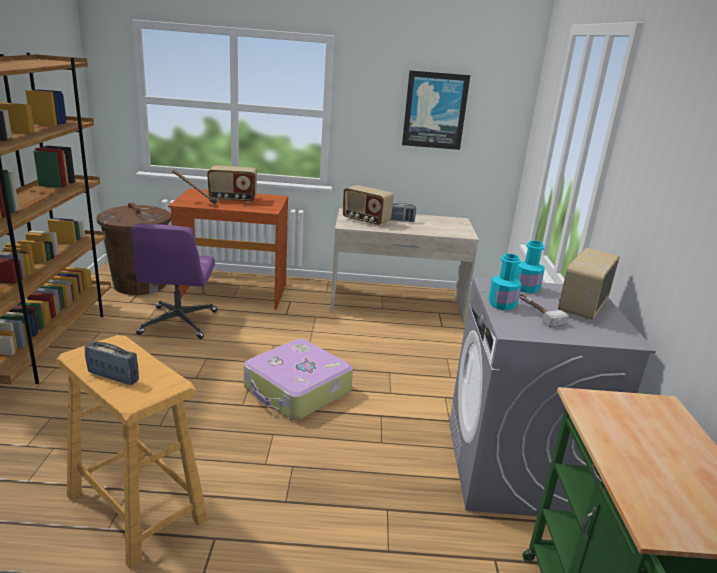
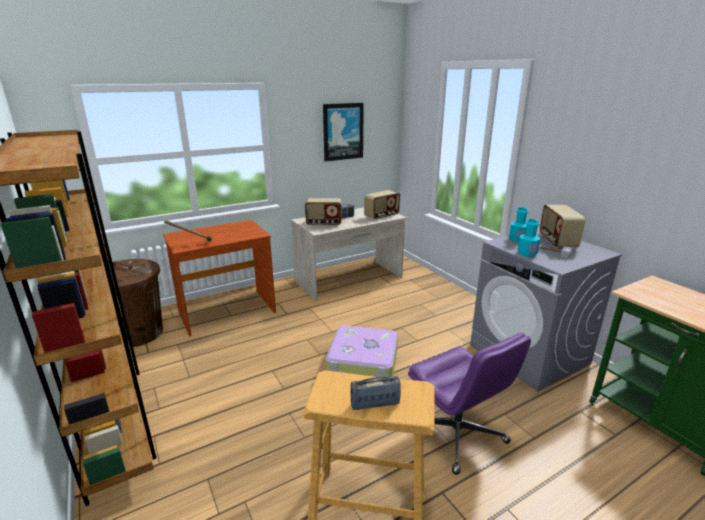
camera: 30 degrees left, 0 degrees up
purple office chair [131,223,217,339] -> purple office chair moved to [408,332,531,475]
radio [207,165,257,203] -> radio moved to [364,190,400,220]

